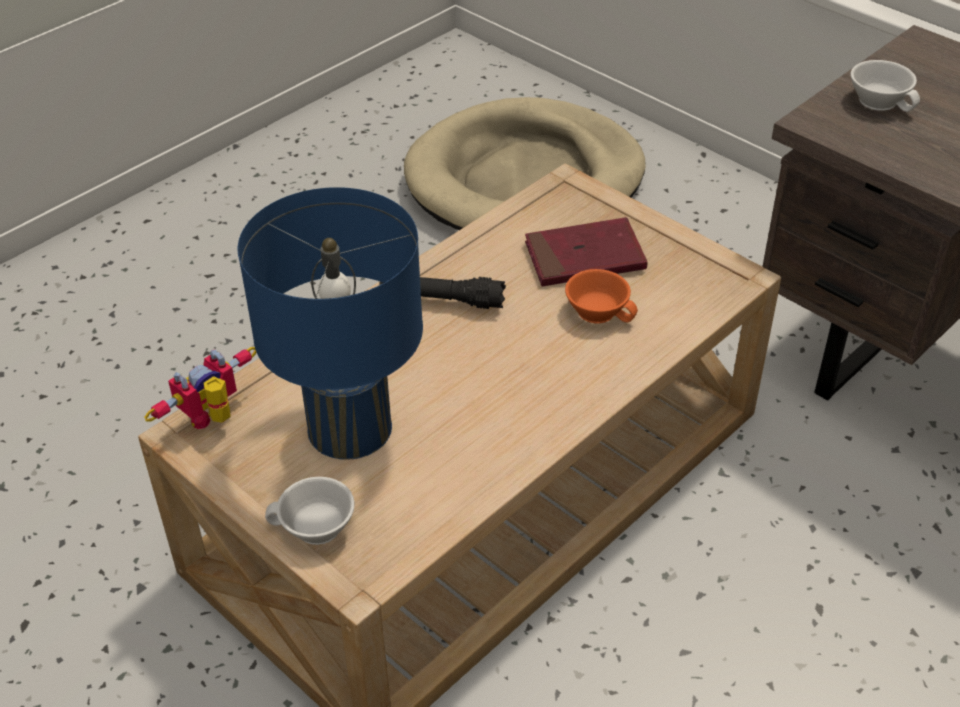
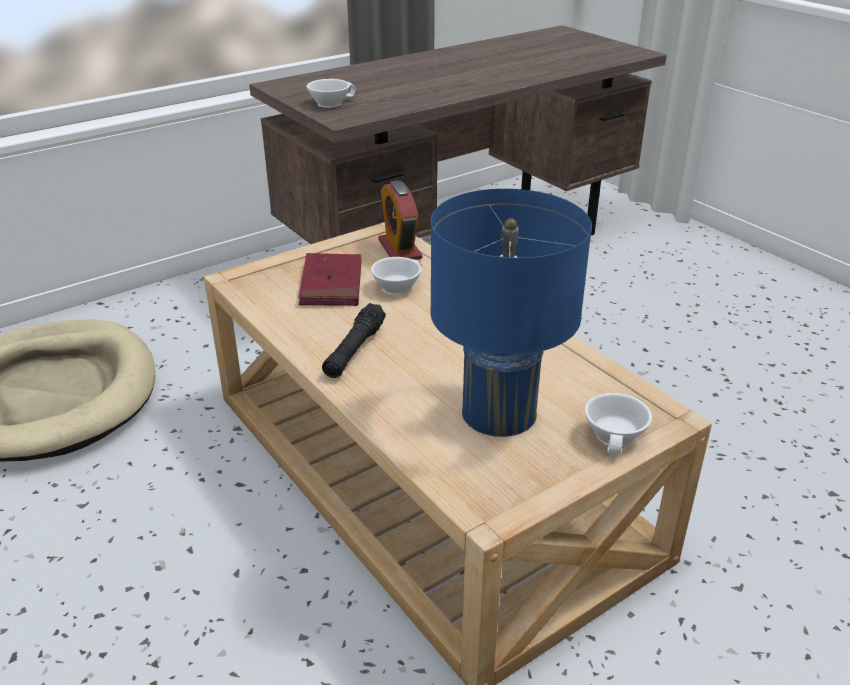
camera: 80 degrees left, 10 degrees down
toy robot [144,347,257,429] -> none
orange cup [565,269,638,323] -> white cup [371,257,422,295]
none -> alarm clock [378,181,422,260]

